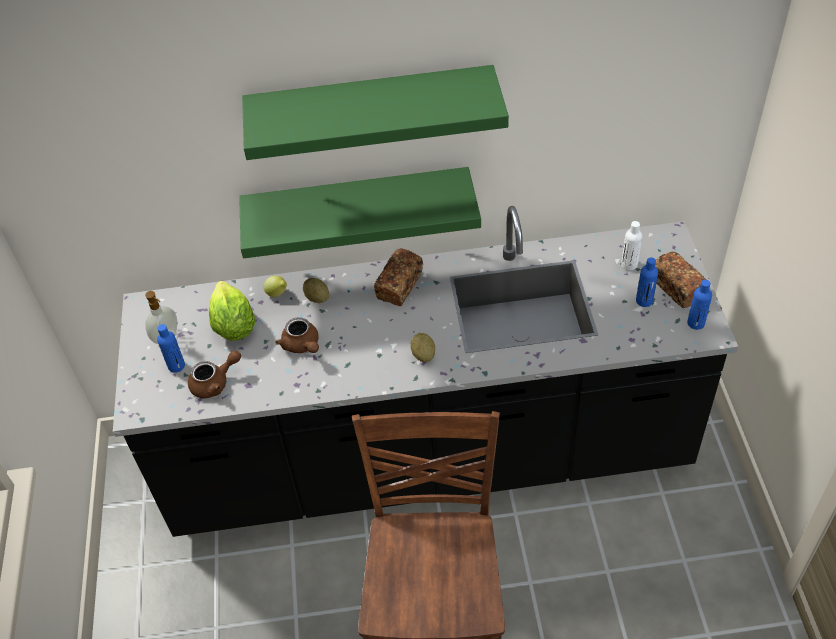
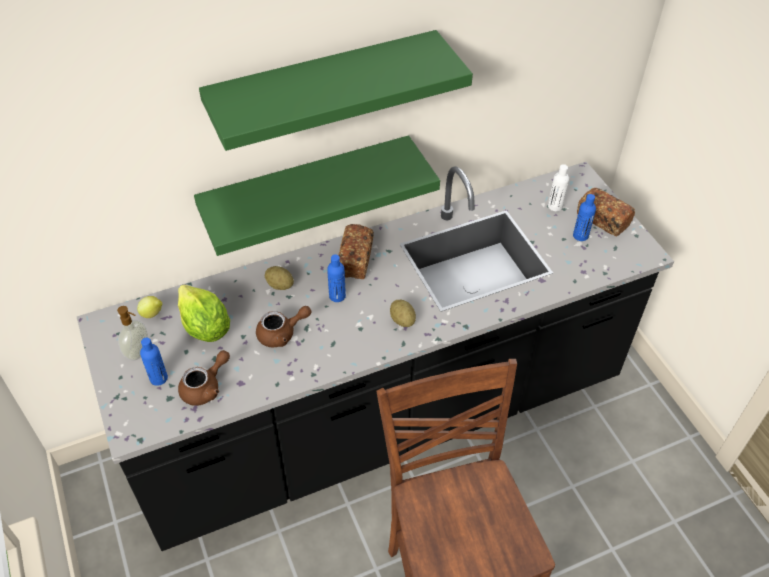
camera: 20 degrees left, 0 degrees up
lemon [264,276,287,297] -> lemon moved to [137,296,163,318]
brown teapot [276,317,319,353] -> brown teapot turned 60 degrees counterclockwise [256,306,311,347]
blue bottle [687,280,712,330] -> blue bottle moved to [327,254,346,302]

